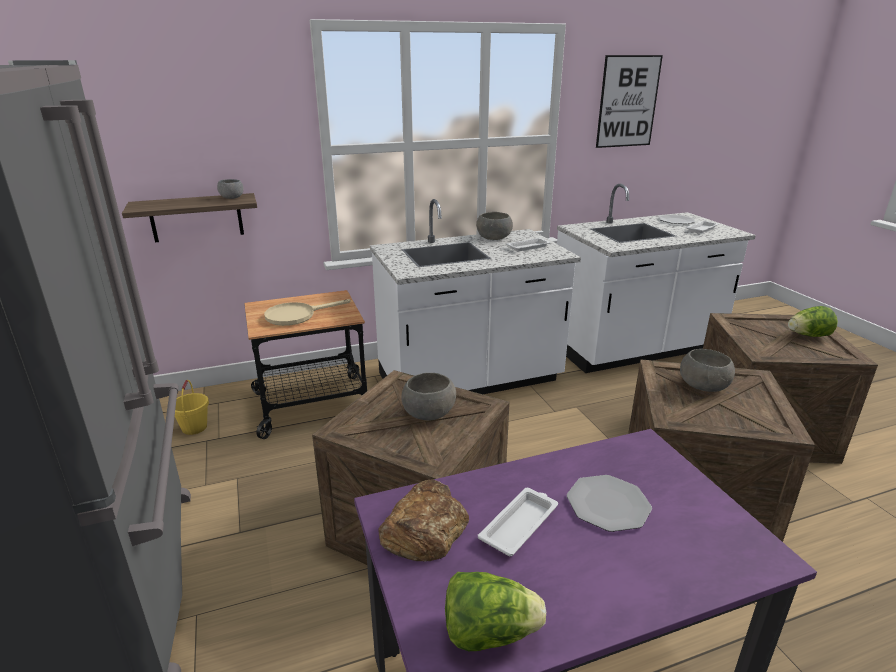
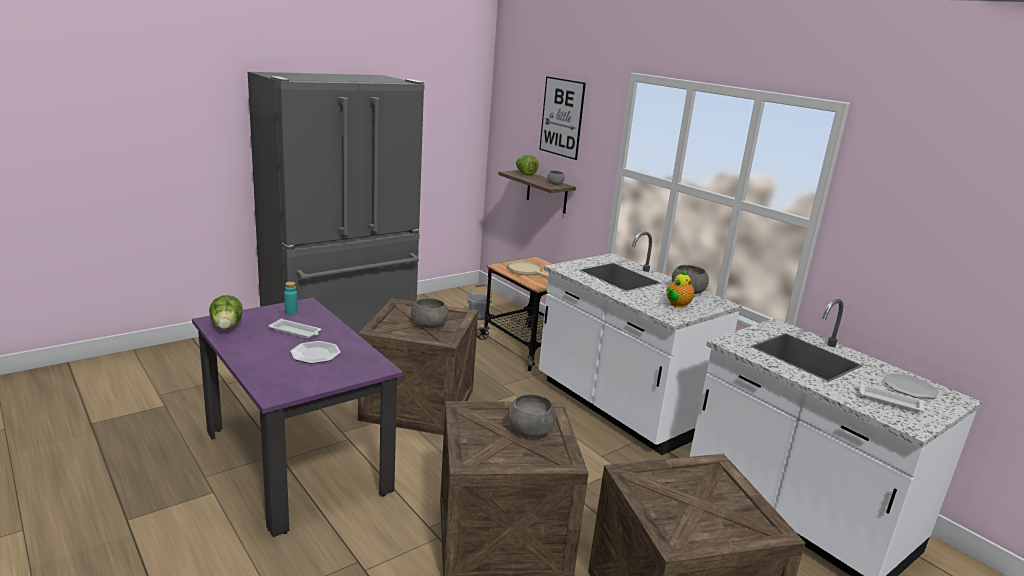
camera: 70 degrees right, 5 degrees down
yellow bucket [175,380,209,435] -> grey bucket [468,284,492,320]
bread [378,480,469,562] -> turquoise bottle [284,282,298,315]
white tray [506,238,551,251] -> teapot [666,269,694,308]
picture [596,55,663,148] -> picture moved to [539,76,586,160]
lettuce [788,306,838,337] -> lettuce moved to [516,155,539,176]

